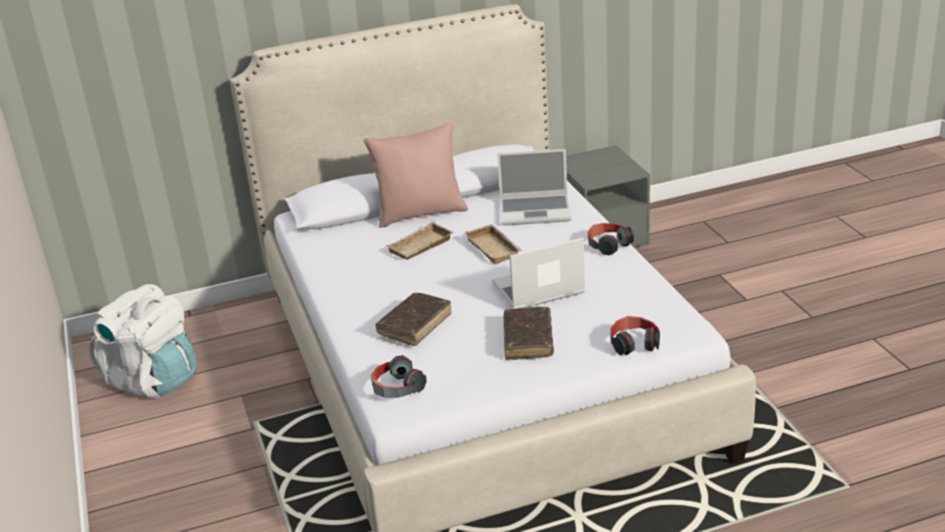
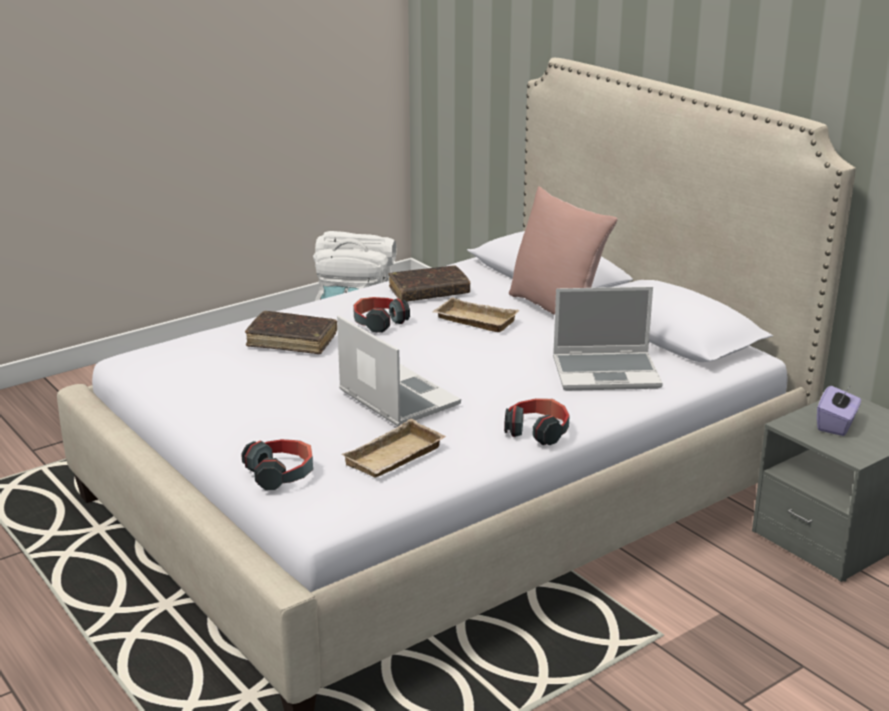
camera: 70 degrees right, 5 degrees down
headphones [371,355,427,398] -> headphones moved to [353,297,410,333]
beige tray [464,224,523,264] -> beige tray moved to [341,419,446,478]
laptop [497,149,571,226] -> laptop turned 75 degrees counterclockwise [553,287,663,391]
brown book [503,307,554,360] -> brown book moved to [388,265,470,302]
none -> purple tissue box [817,384,861,436]

